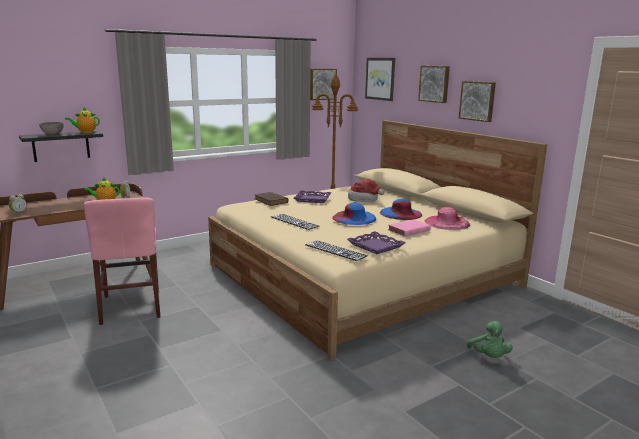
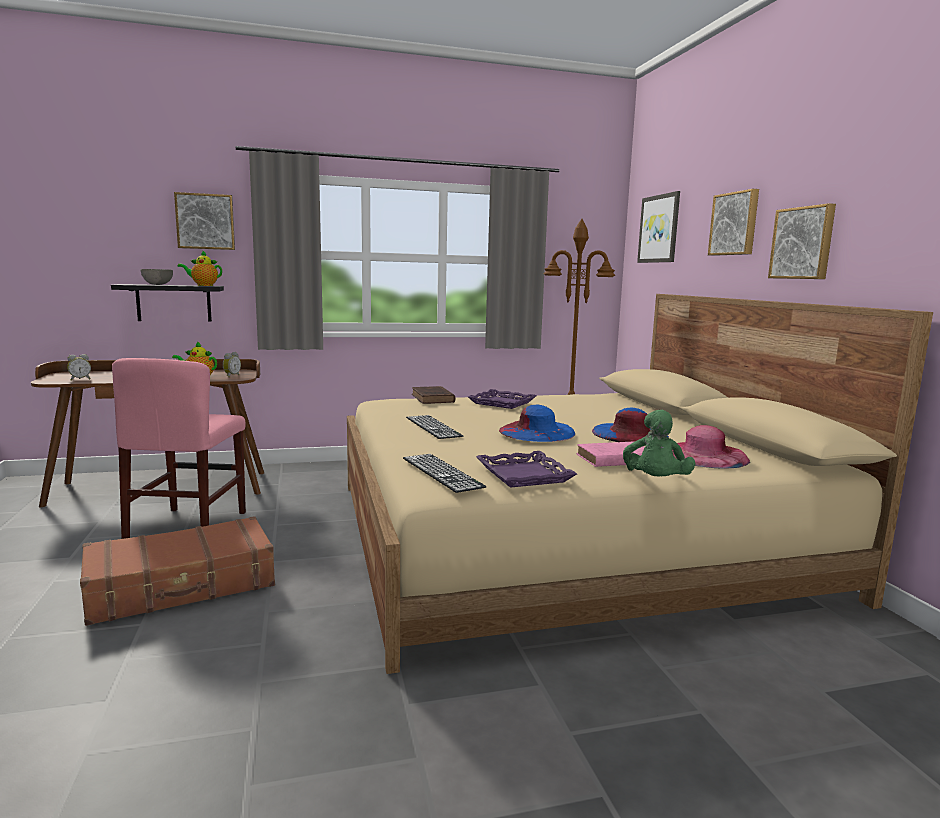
camera: 20 degrees right, 5 degrees down
picture [310,69,337,100] -> picture moved to [174,192,235,250]
hat [348,179,384,202] -> none
green plush toy [467,321,513,358] -> green plush toy moved to [623,410,695,477]
none -> brown suitcase [80,516,275,626]

